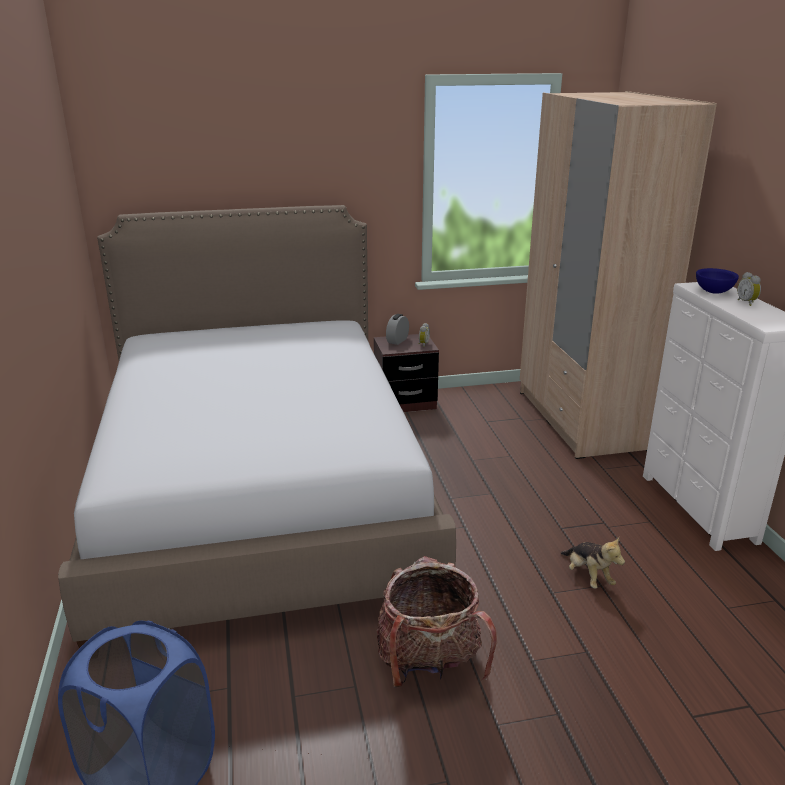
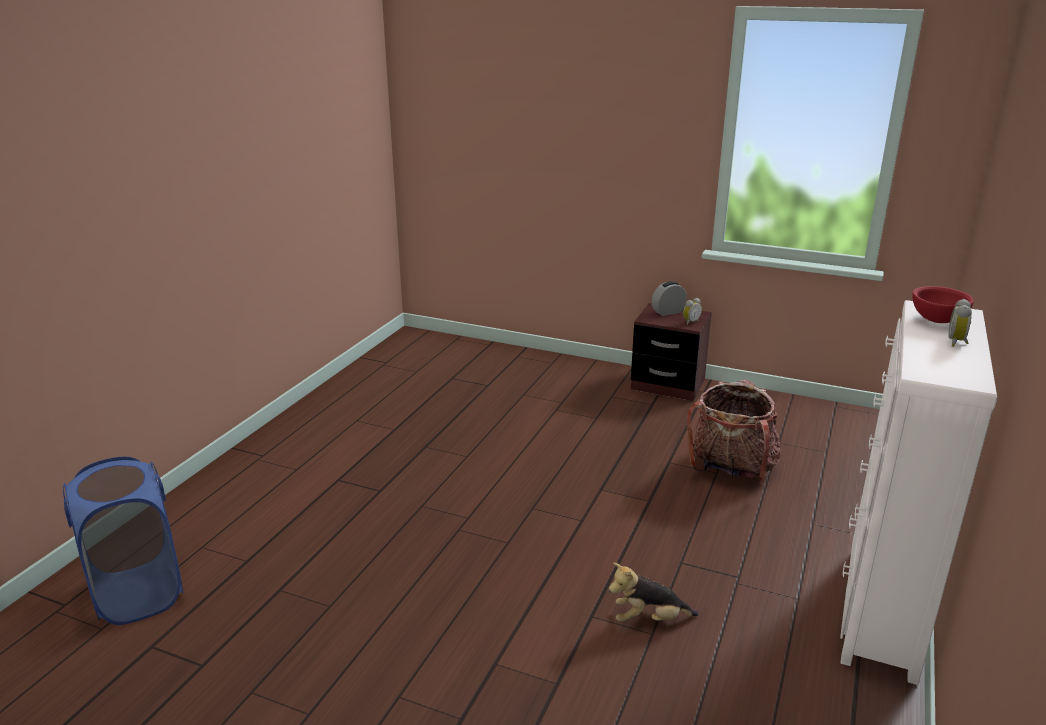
camera: 35 degrees right, 0 degrees up
bed [58,205,456,648] -> none
backpack [377,556,497,688] -> backpack moved to [687,380,780,485]
beige wardrobe [520,91,717,459] -> none
plush toy [560,537,625,588] -> plush toy turned 75 degrees clockwise [609,563,698,622]
blue bowl [696,268,739,294] -> red bowl [912,286,974,323]

